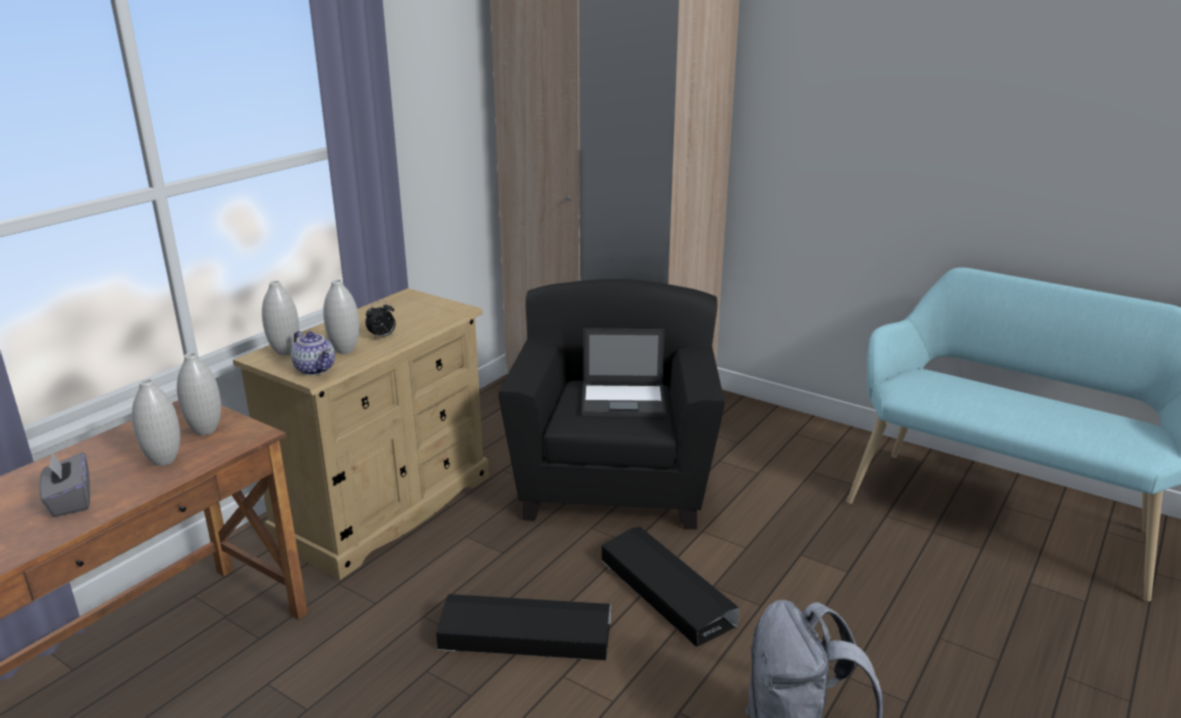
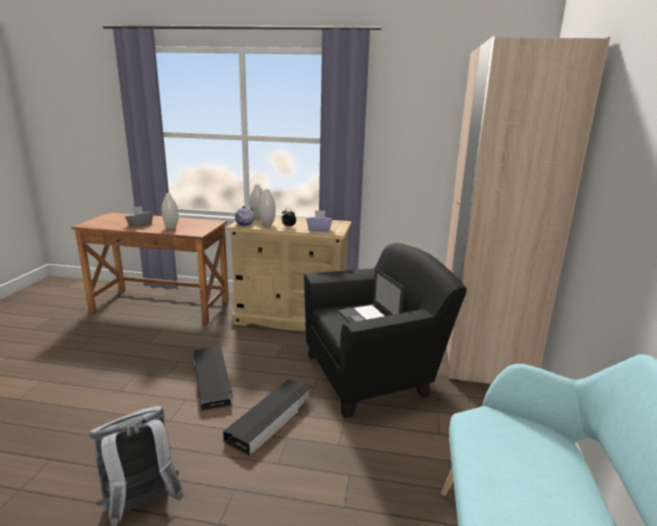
camera: 65 degrees right, 5 degrees down
white vase [177,352,221,435] -> none
none -> purple tissue box [306,210,333,232]

